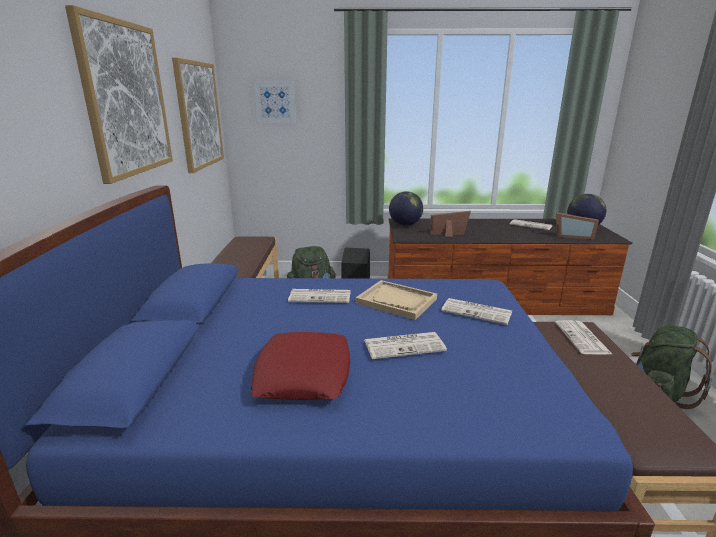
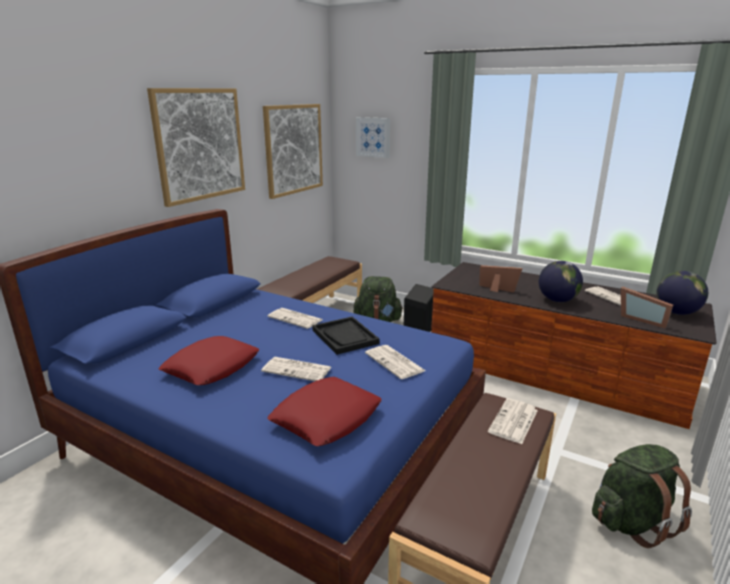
camera: 30 degrees right, 0 degrees up
beige tray [356,280,437,320] -> black tray [312,317,379,355]
globe [389,191,423,226] -> globe moved to [539,261,583,302]
none -> red pillow [267,377,382,446]

